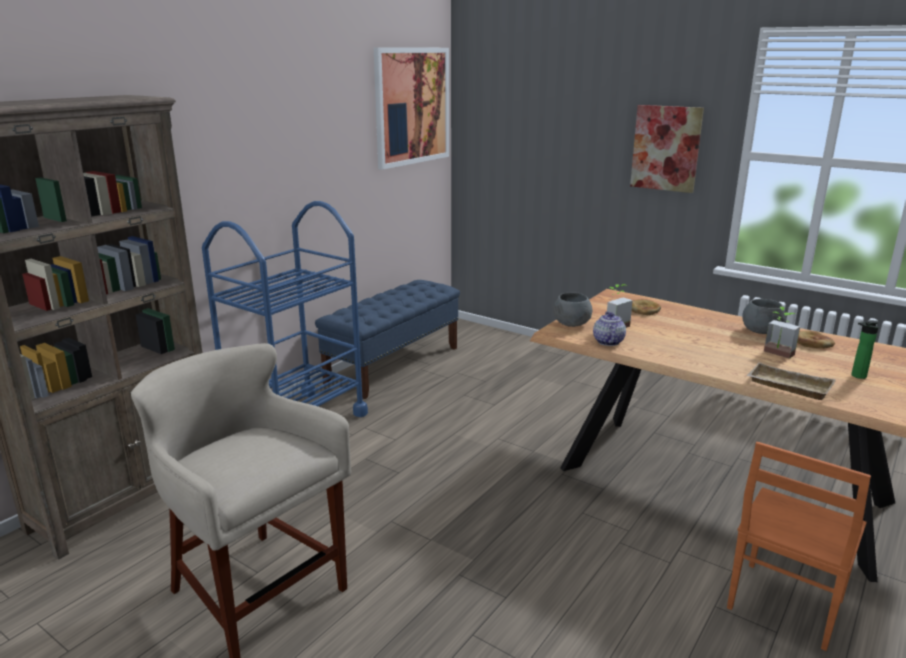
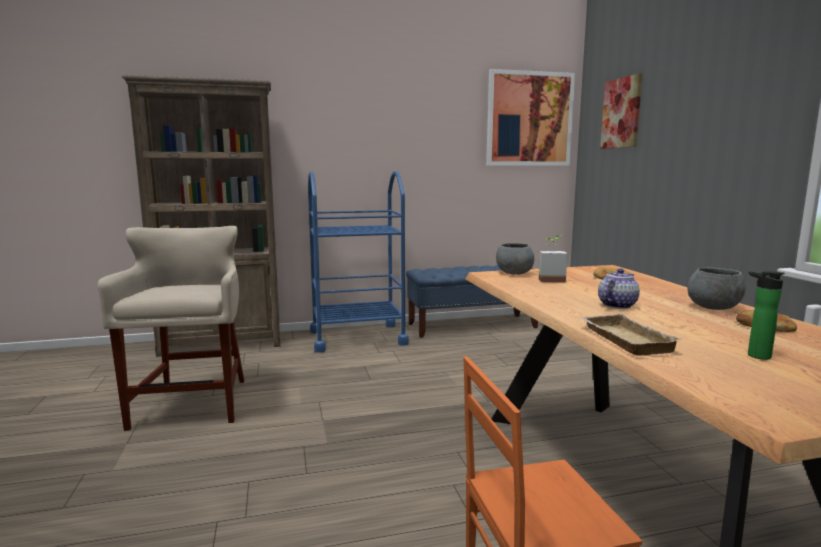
camera: 40 degrees right, 10 degrees down
teapot [593,312,626,346] -> teapot moved to [598,268,640,309]
picture [630,105,704,193] -> picture moved to [600,73,643,149]
potted plant [764,307,800,359] -> none

